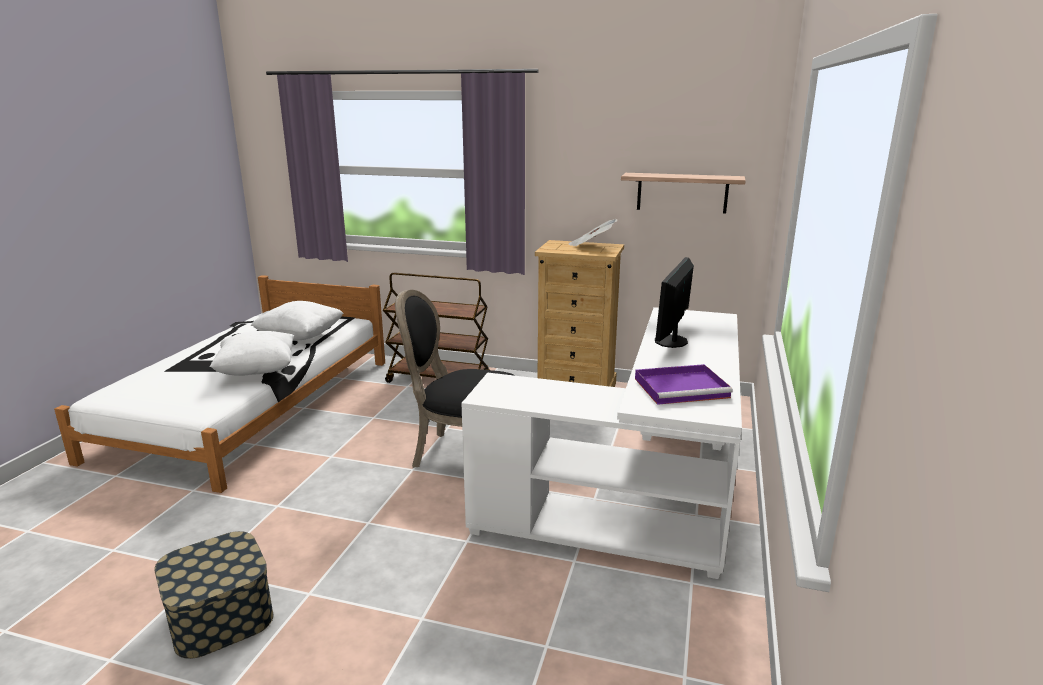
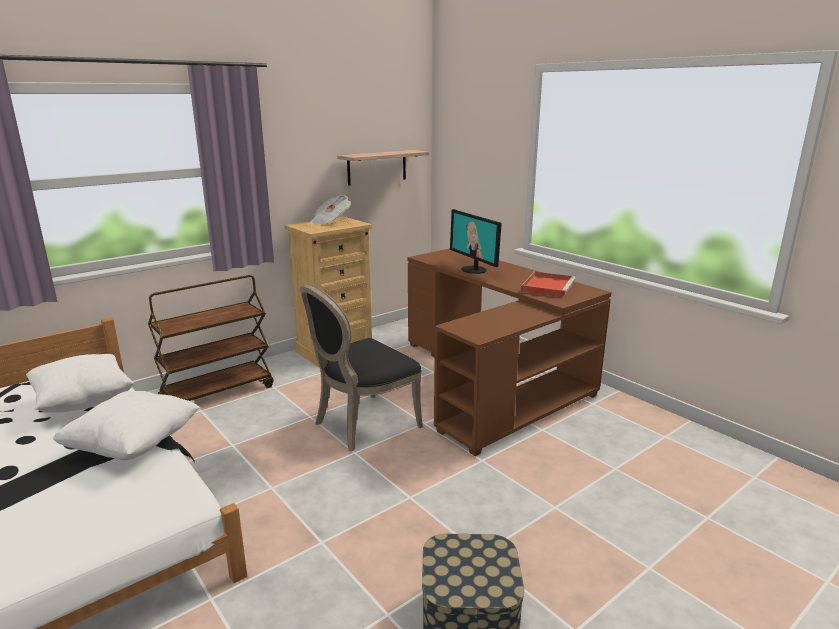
camera: 55 degrees left, 0 degrees up
white desk [461,307,742,579] -> brown desk [407,249,612,456]
purple tray [635,364,733,405] -> red tray [520,272,575,298]

